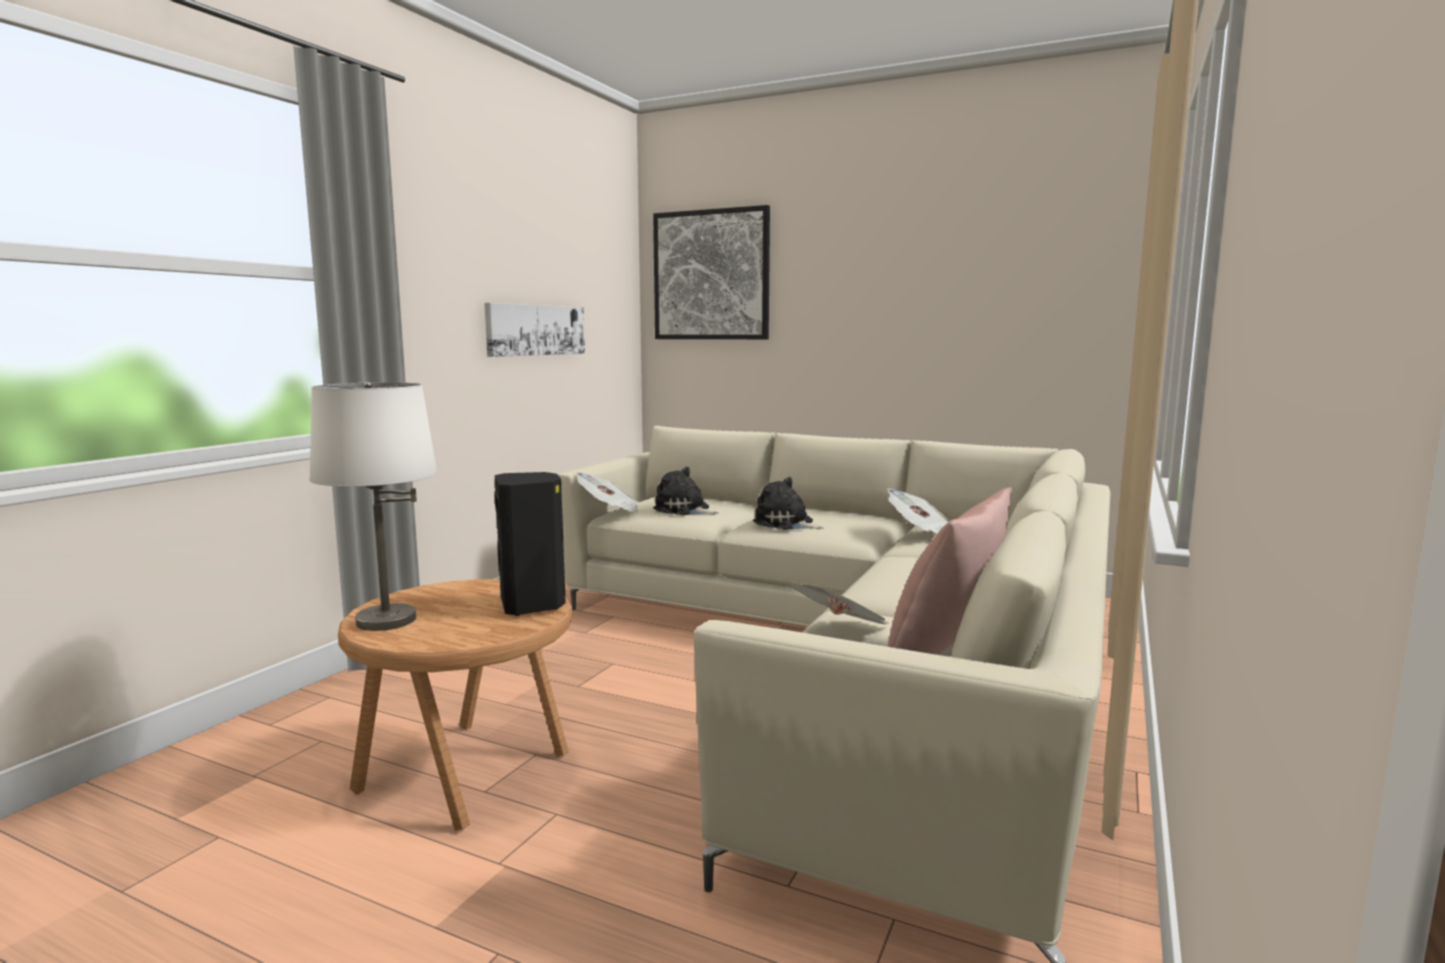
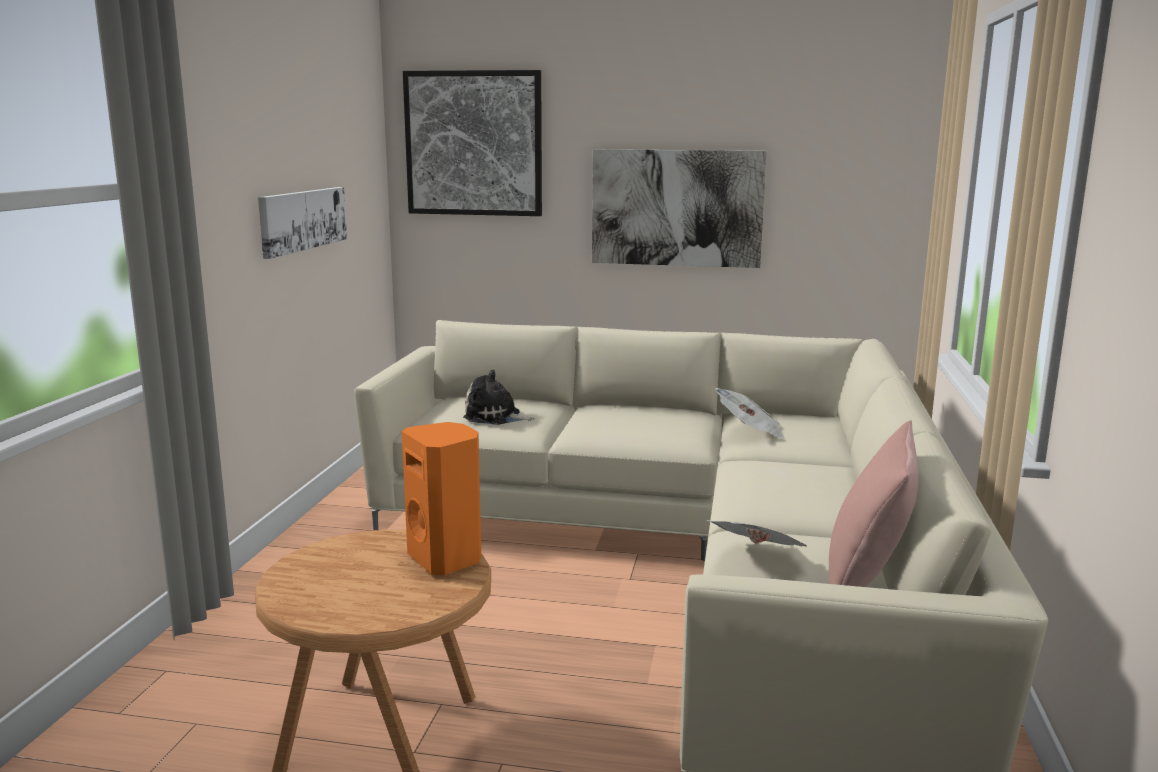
camera: 15 degrees left, 5 degrees up
white table lamp [309,382,437,631] -> none
black speaker [495,472,566,616] -> orange speaker [402,422,481,575]
newspaper [576,472,638,513] -> none
plush toy [753,477,824,530] -> none
none -> picture [592,149,767,268]

